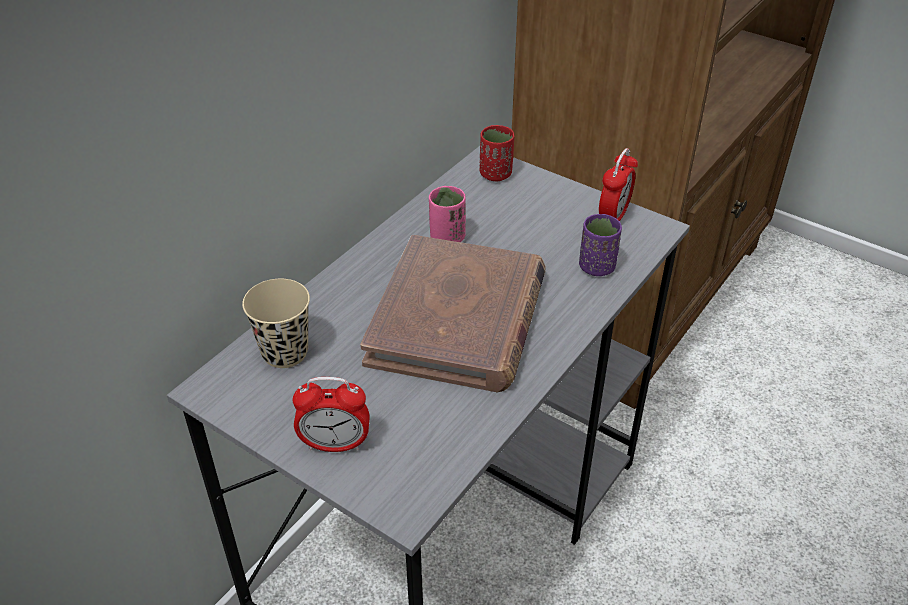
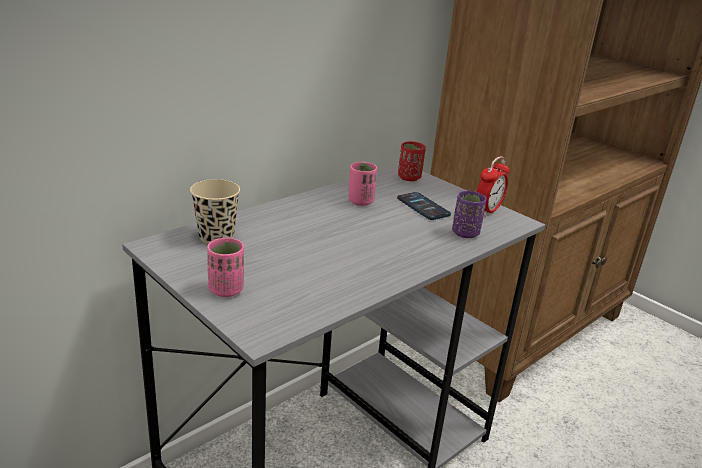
camera: 10 degrees right, 15 degrees down
alarm clock [293,377,370,452] -> pink cup [207,238,244,297]
brown book [360,235,546,393] -> none
none -> phone [397,192,451,220]

